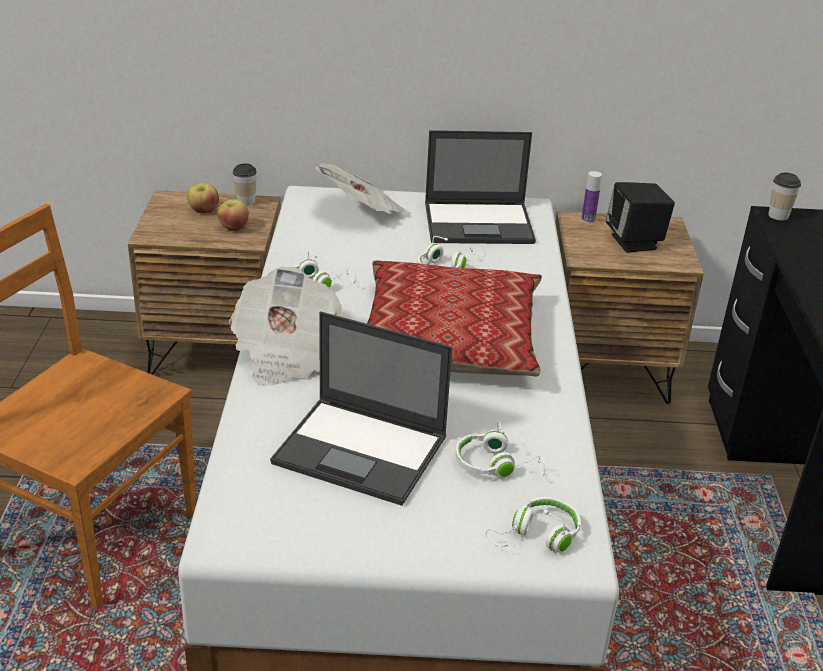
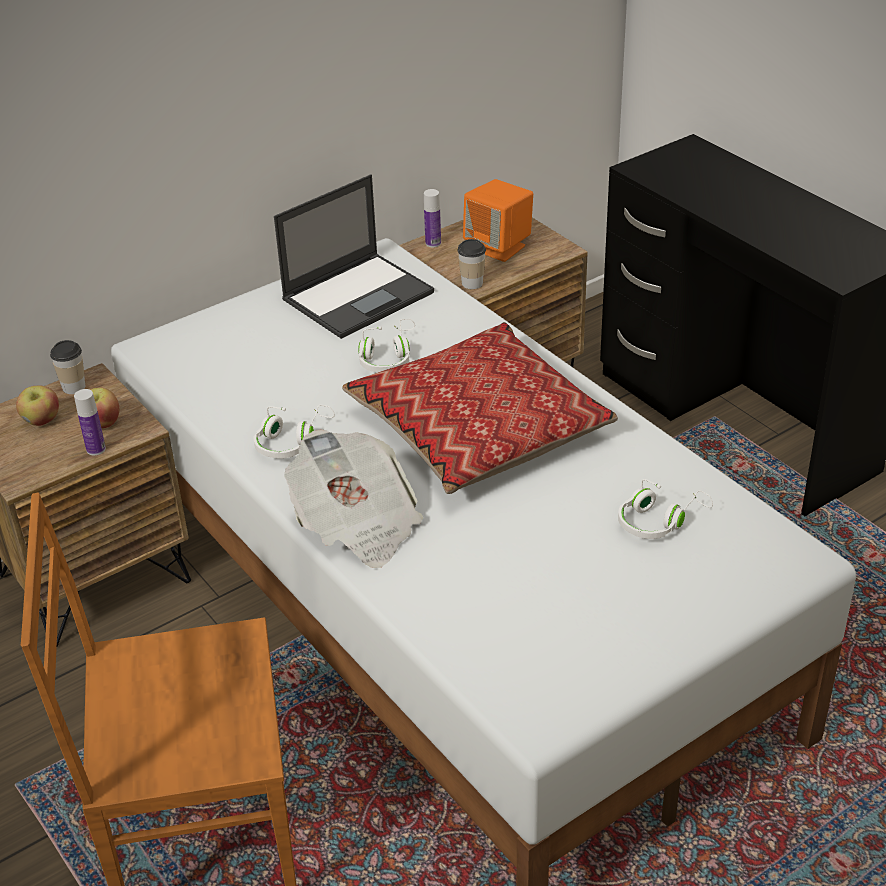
camera: 35 degrees left, 5 degrees up
laptop [270,312,452,506] -> none
newspaper [314,163,411,214] -> none
white headphones [485,497,581,553] -> none
black speaker [606,182,675,253] -> orange speaker [463,179,533,262]
cup [768,173,801,221] -> cup moved to [458,239,486,289]
none -> bottle [74,389,106,456]

